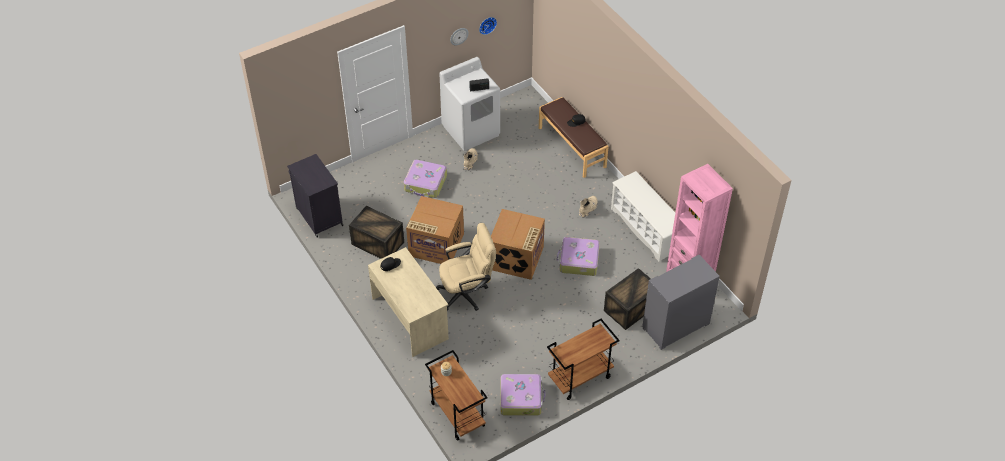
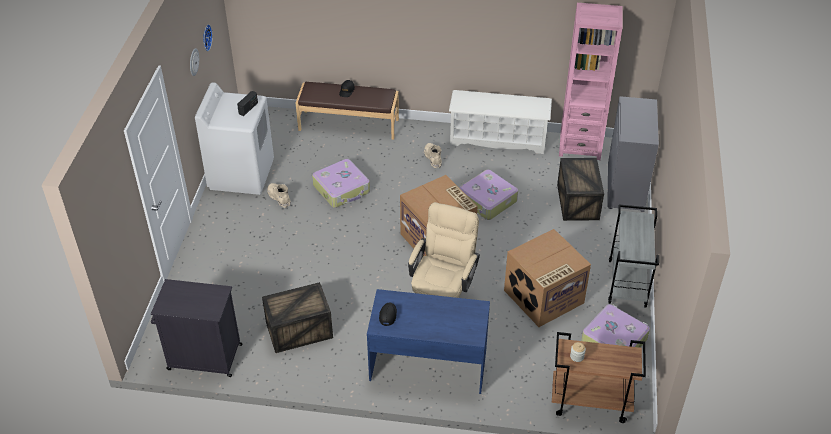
camera: 50 degrees left, 5 degrees down
beige desk [368,247,449,357] -> blue desk [367,289,490,394]
suitcase [403,160,447,198] -> suitcase moved to [312,159,370,208]
cardboard box [406,196,464,264] -> cardboard box moved to [504,229,591,327]
brown cart [547,319,620,400] -> grey cart [608,204,659,308]

